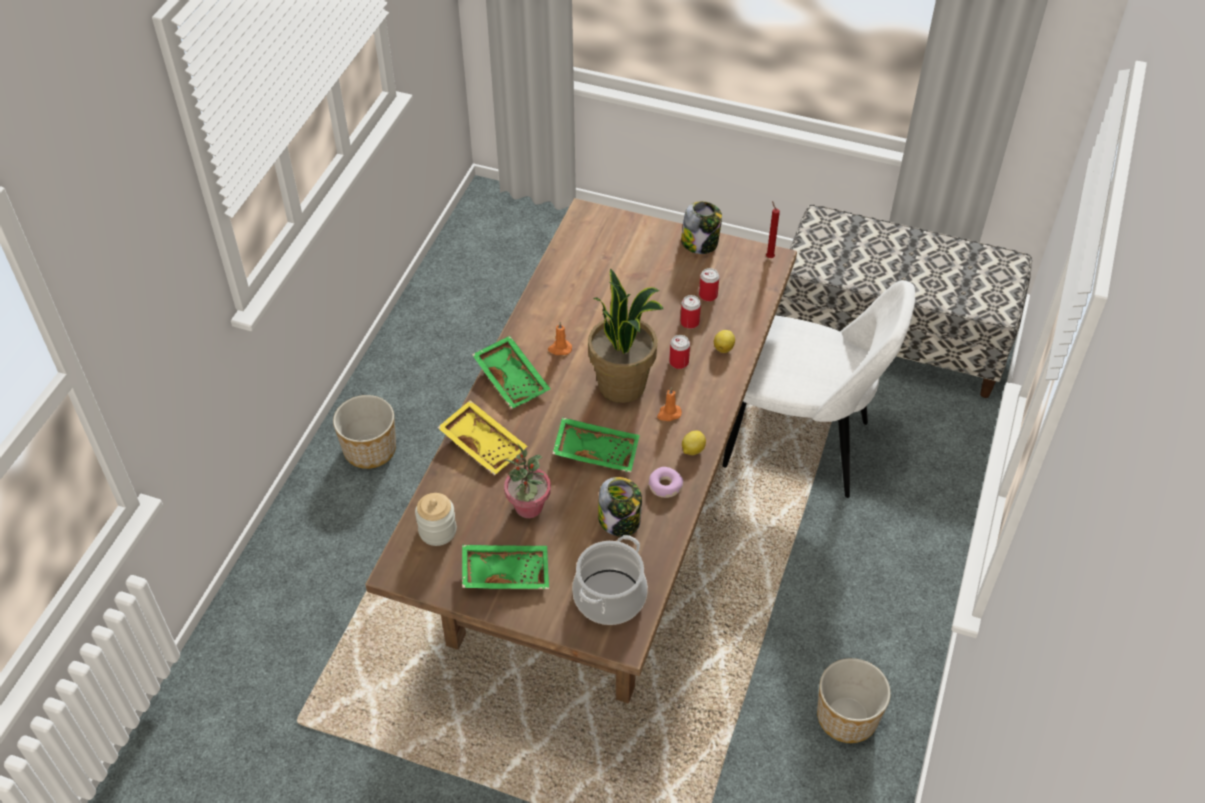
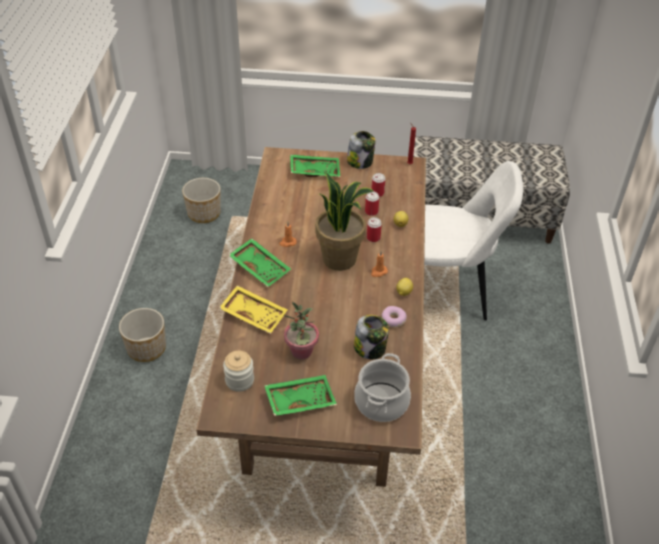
camera: 15 degrees left, 5 degrees down
green tray [552,417,640,473] -> green tray moved to [290,154,340,177]
planter [817,658,891,743] -> planter moved to [182,178,221,223]

